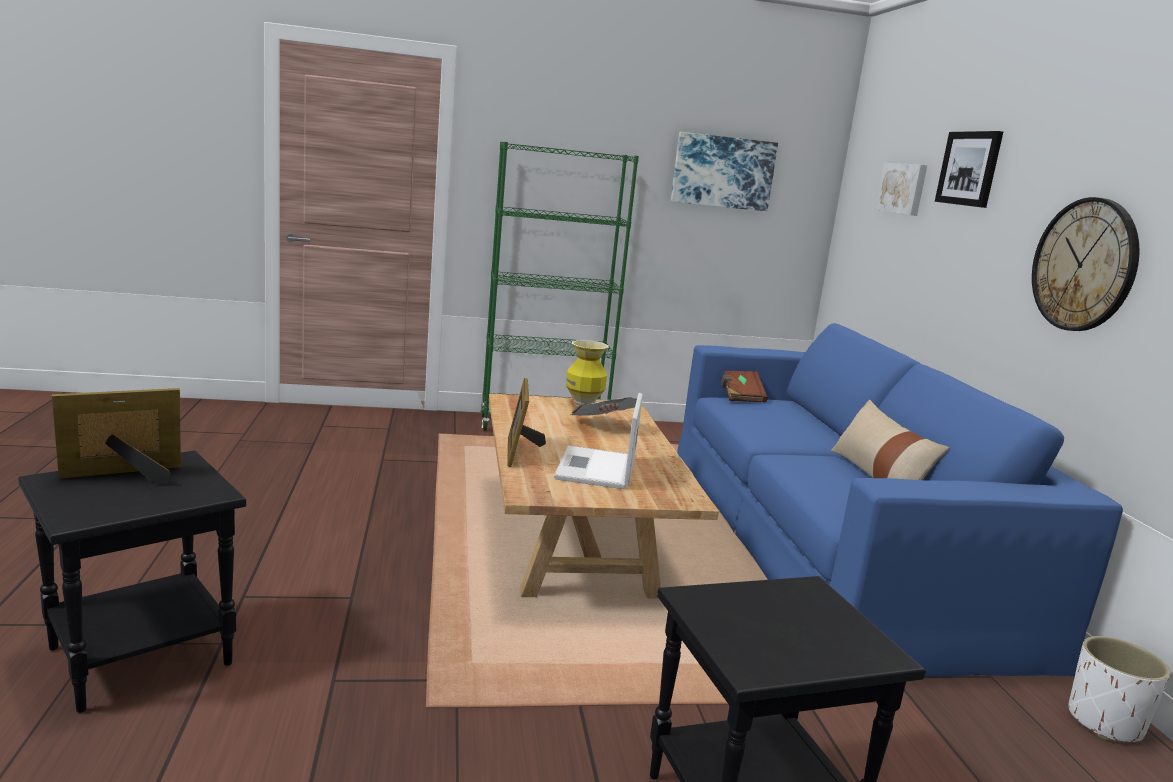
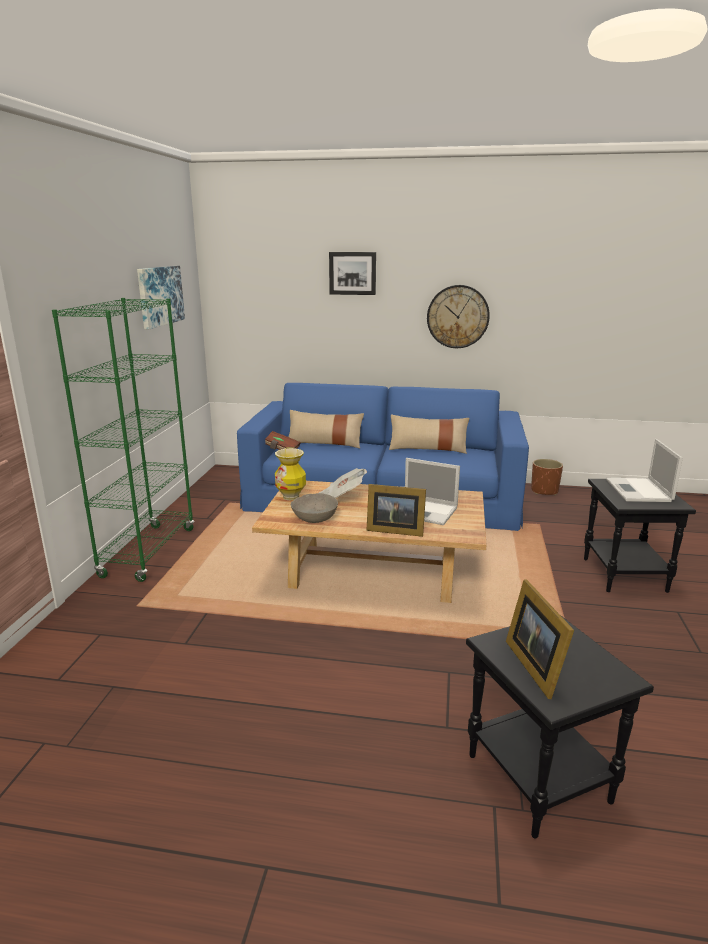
camera: 70 degrees left, 5 degrees up
picture [875,163,927,216] -> none
white planter [1068,636,1170,743] -> brown planter [531,459,563,495]
none -> beige pillow [289,410,364,448]
none -> grey bowl [291,493,338,523]
none -> laptop [606,439,683,502]

